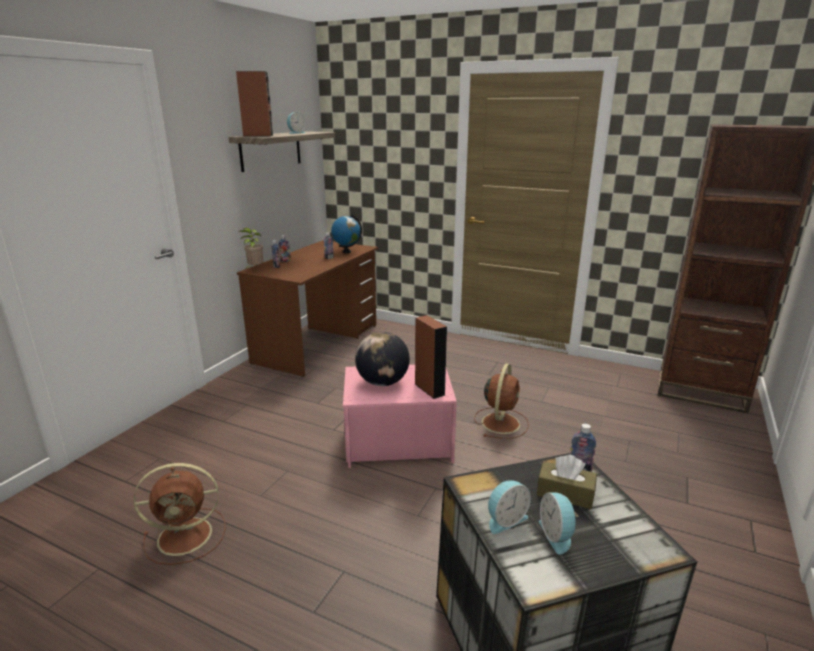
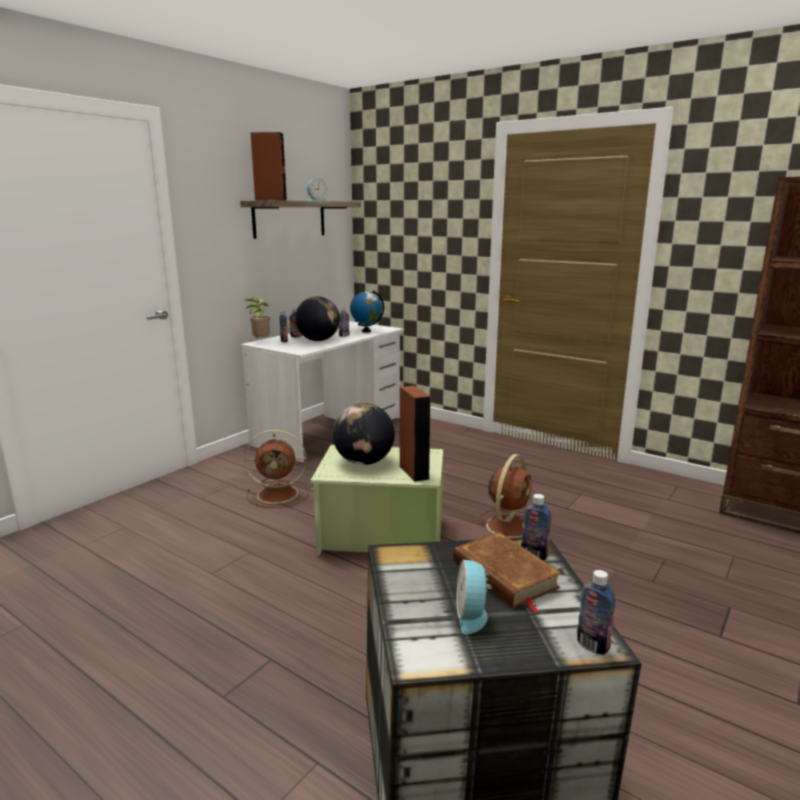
camera: 10 degrees right, 5 degrees down
brown fan [133,463,226,565] -> brown fan moved to [244,430,309,508]
brown desk [237,240,378,377] -> white desk [240,321,404,463]
pink storage box [343,365,457,468] -> green storage box [310,445,443,556]
alarm clock [488,480,531,534] -> none
brown tissue box [537,455,597,509] -> brown book [453,532,562,613]
none -> globe [295,296,340,341]
none -> bottle [577,570,615,655]

